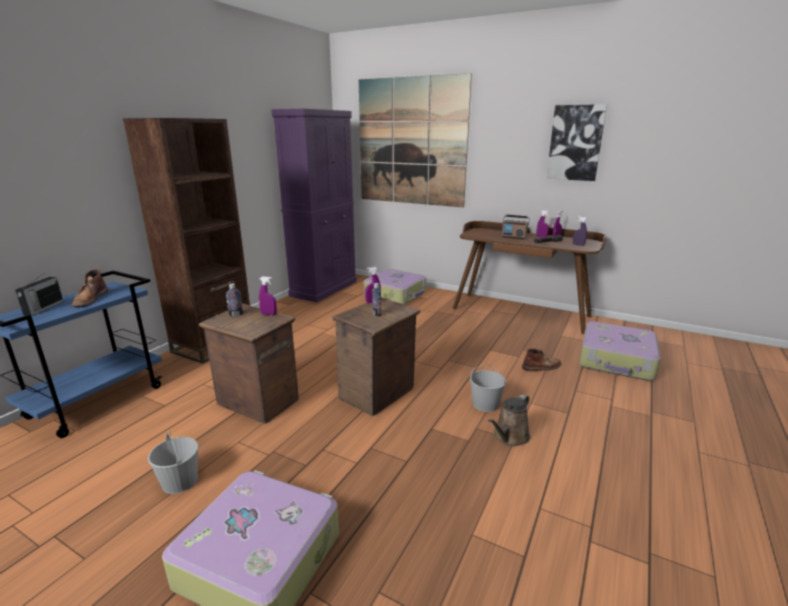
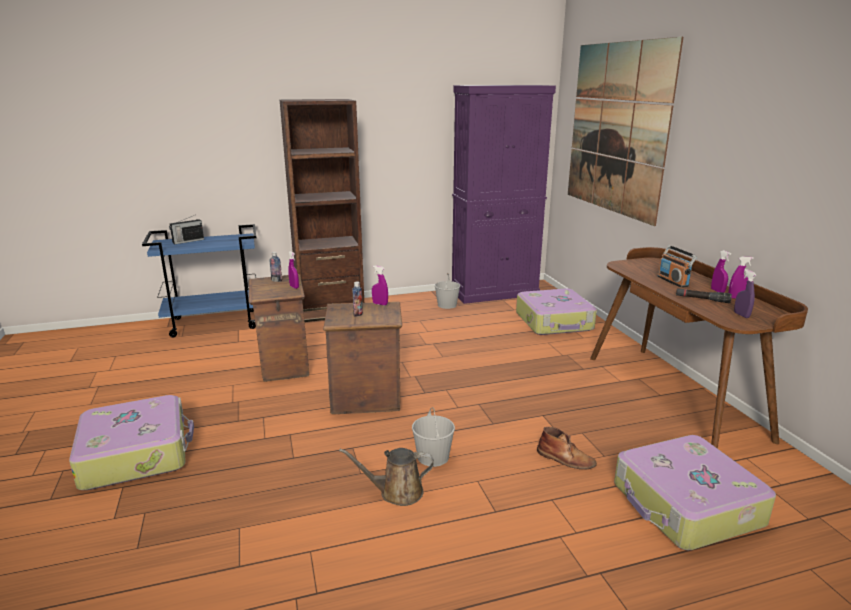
camera: 45 degrees right, 0 degrees up
brown boot [71,269,108,307] -> none
white bucket [148,431,198,494] -> white bucket moved to [435,273,460,309]
picture [546,104,607,181] -> none

